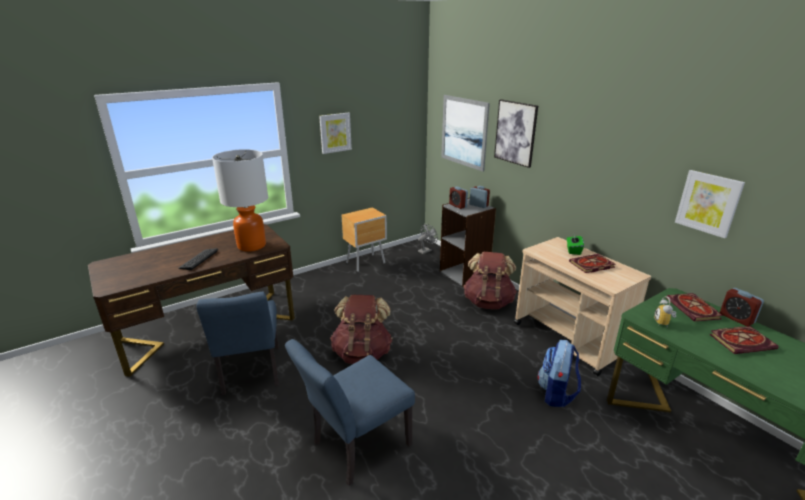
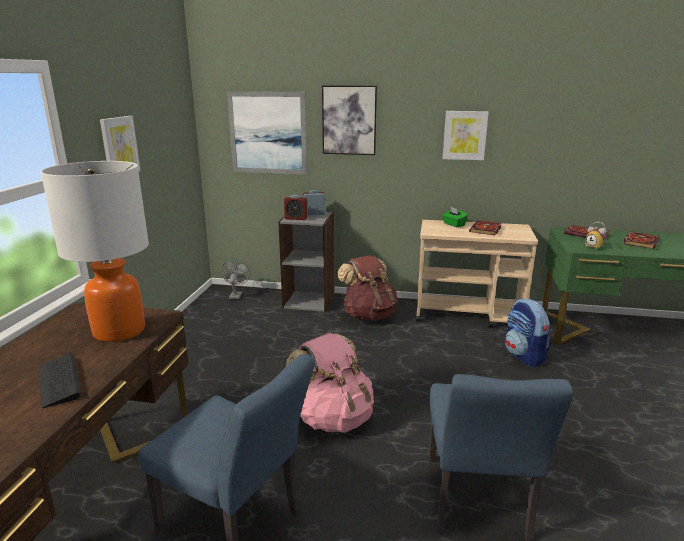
camera: 45 degrees left, 5 degrees down
brown backpack [330,295,393,364] -> pink backpack [286,333,374,433]
brown nightstand [341,207,387,272] -> none
picture [675,170,745,238] -> picture moved to [443,111,489,160]
alarm clock [720,288,764,326] -> none

